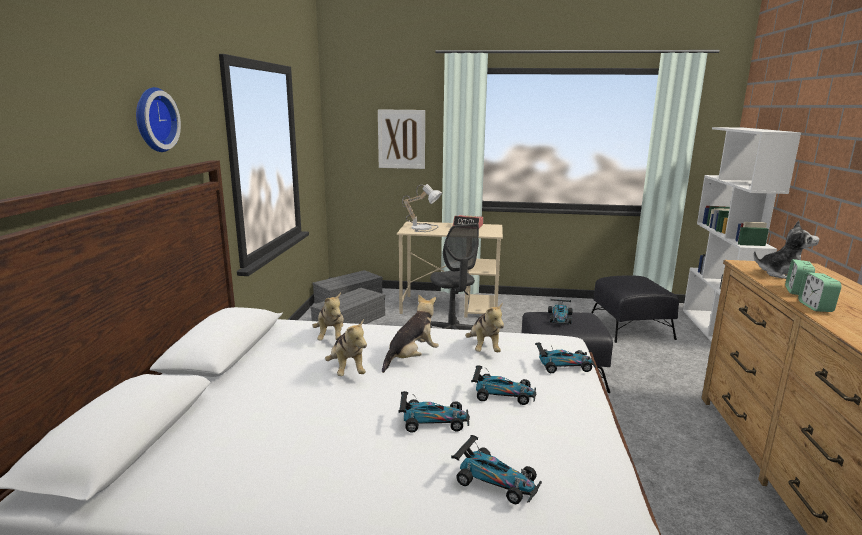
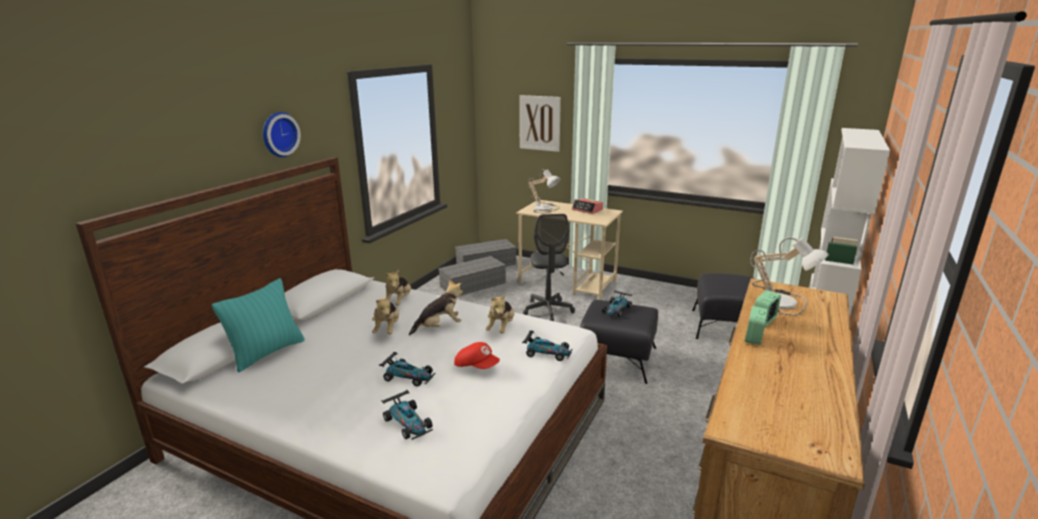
camera: 20 degrees right, 5 degrees up
toy car [471,365,537,405] -> red cap [454,342,500,369]
plush toy [754,220,819,279] -> table lamp [750,238,829,316]
none -> turquoise pillow [212,278,305,372]

